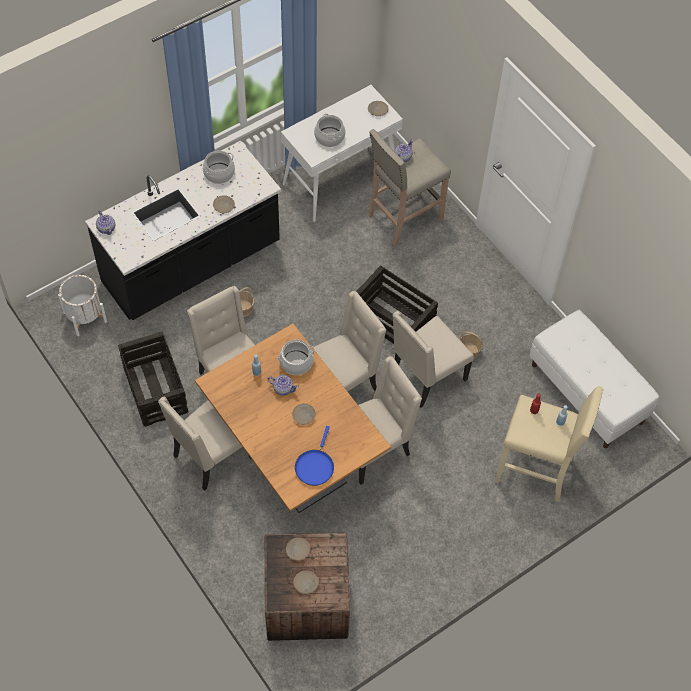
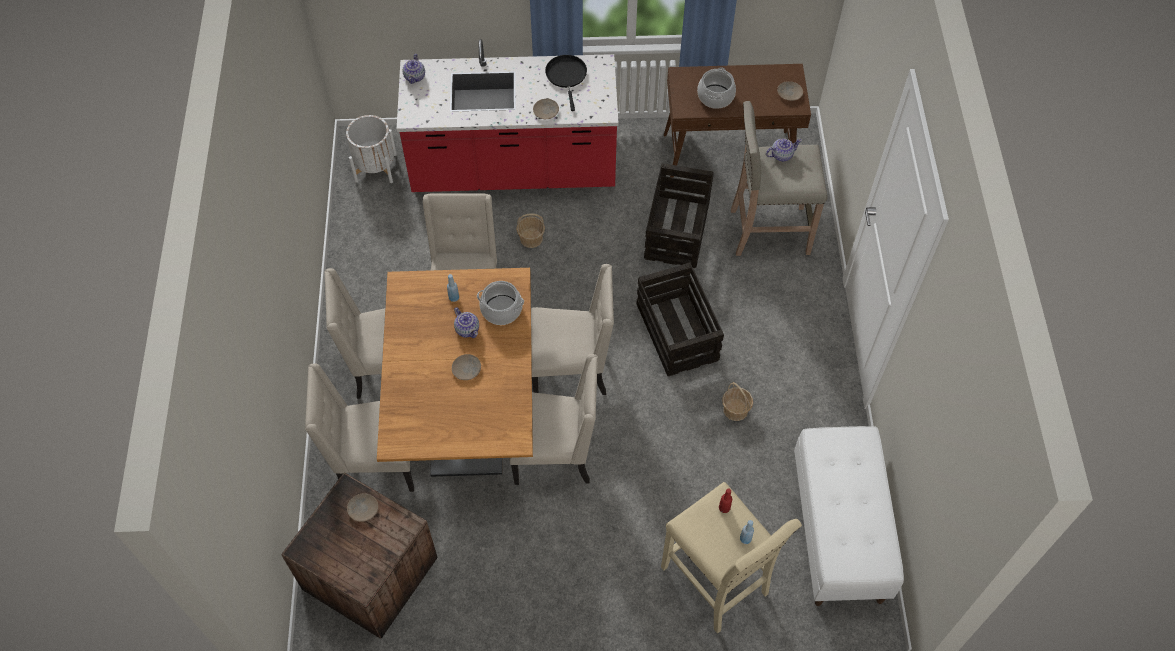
camera: 35 degrees right, 0 degrees up
black counter [85,140,281,320] -> red counter [397,39,618,192]
crate [118,331,188,427] -> crate moved to [644,163,714,268]
cooking pot [203,151,235,184] -> black frying pan [545,55,587,111]
white console table [281,85,403,222] -> brown console table [664,64,811,178]
beige plate [293,570,319,594] -> none
blue frying pan [295,426,334,486] -> none
beige chair [393,311,474,408] -> beige chair moved to [305,363,414,492]

